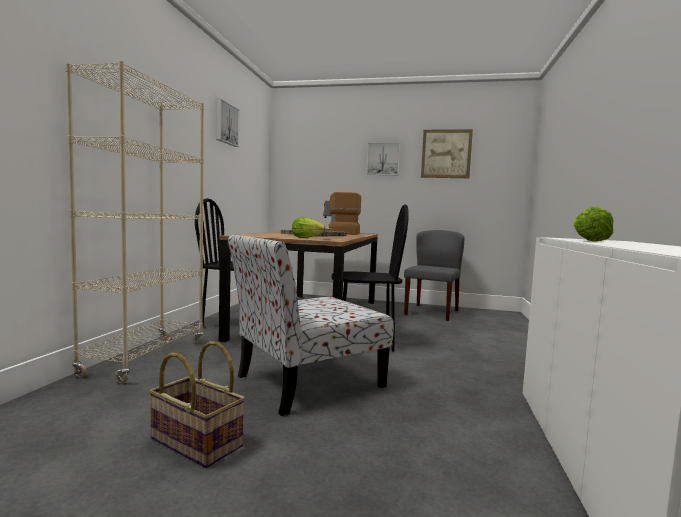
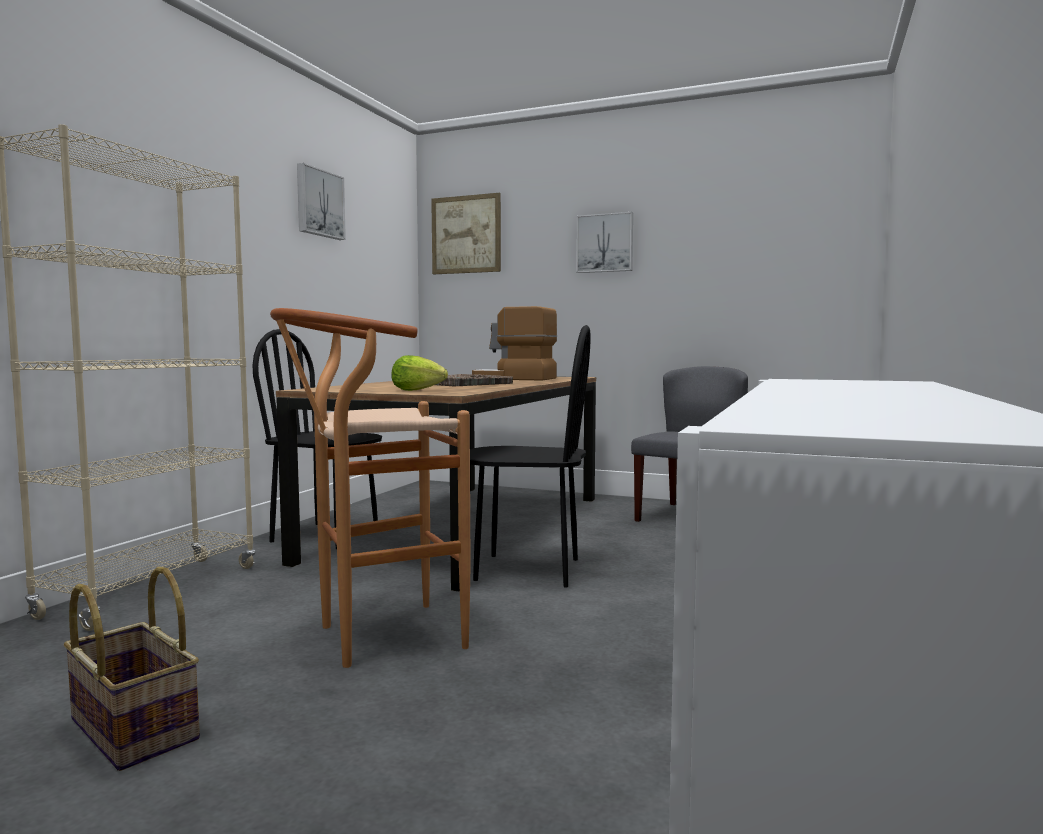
camera: 10 degrees right, 0 degrees up
chair [228,234,394,416] -> brown stool [270,308,471,668]
picture [421,129,473,178] -> picture moved to [431,193,501,274]
lettuce [574,207,614,242] -> none

